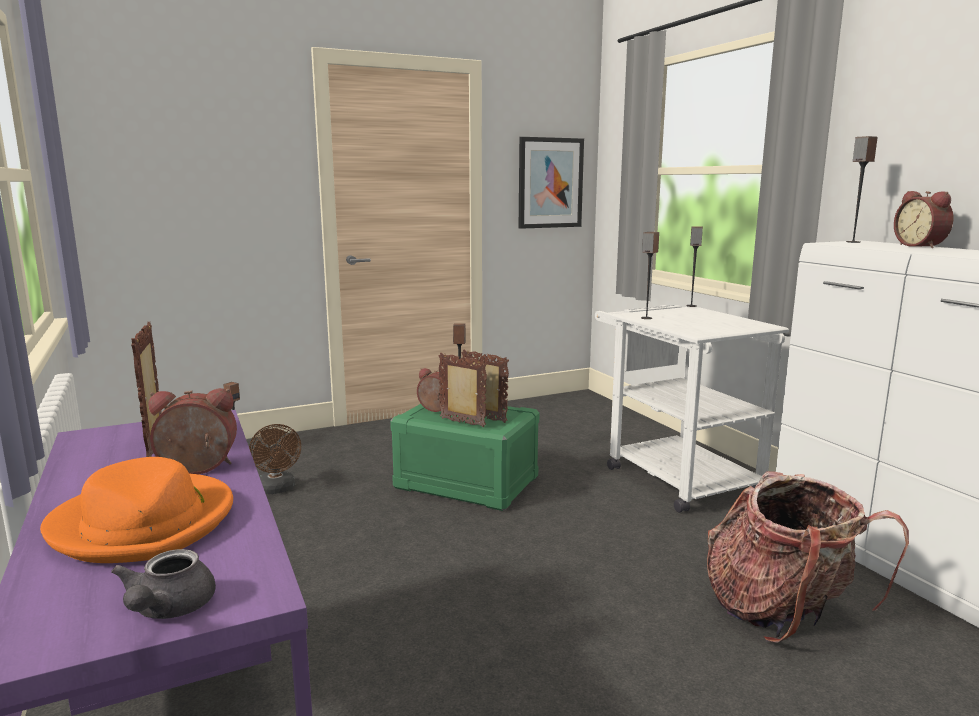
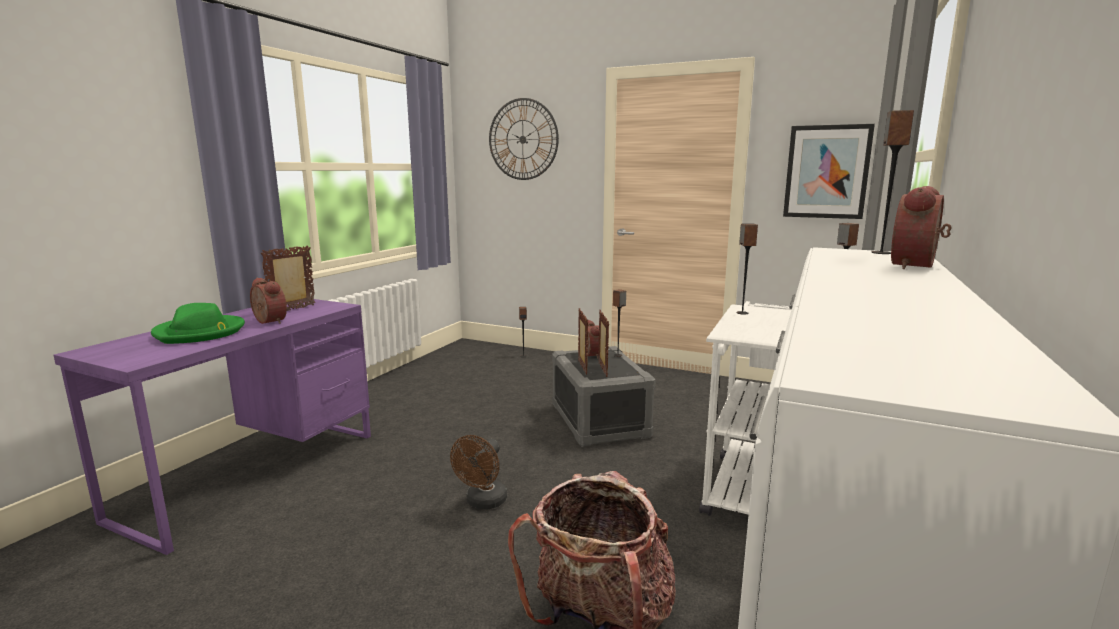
camera: 50 degrees right, 0 degrees up
orange hat [40,457,233,563] -> green hat [151,303,245,344]
grey teapot [111,549,216,619] -> none
brown fan [249,424,301,494] -> brown fan moved to [450,435,507,509]
green storage box [390,404,539,511] -> grey storage box [552,346,656,447]
none -> wall clock [489,98,559,180]

